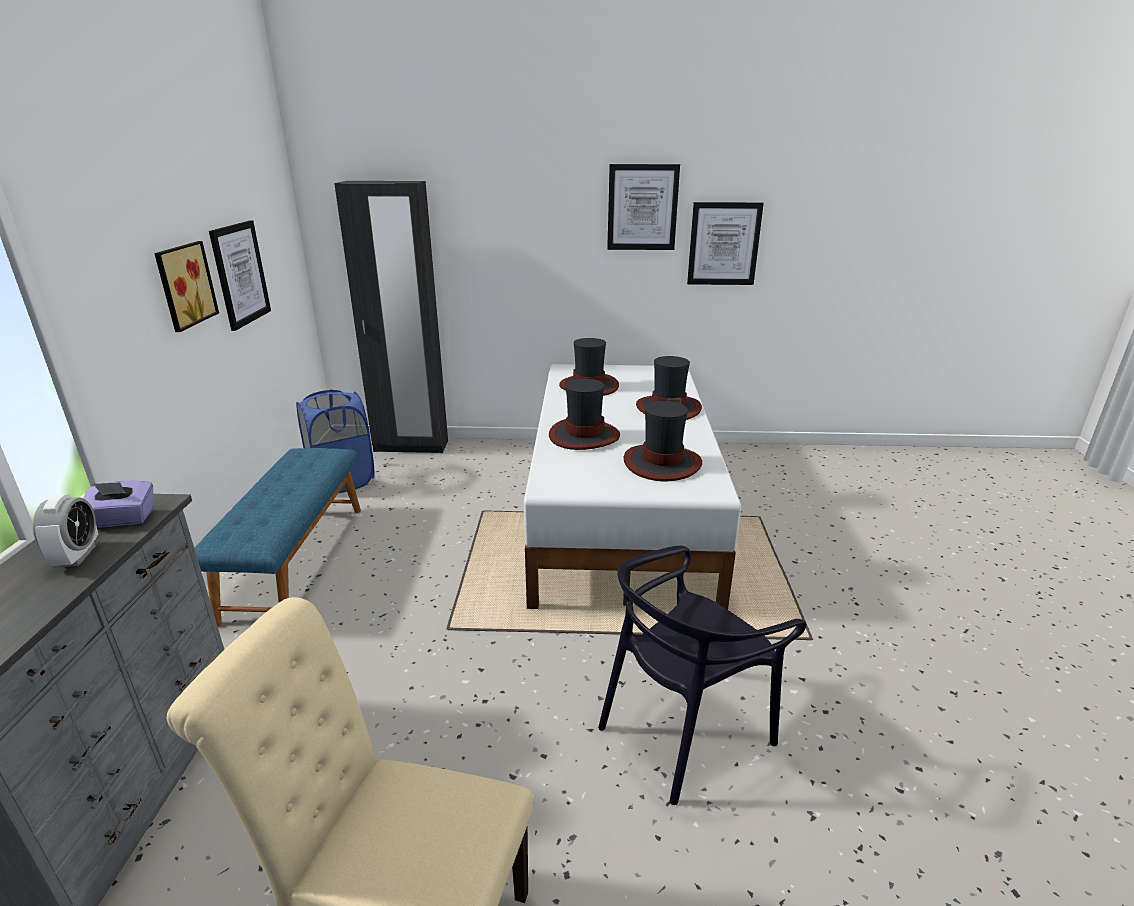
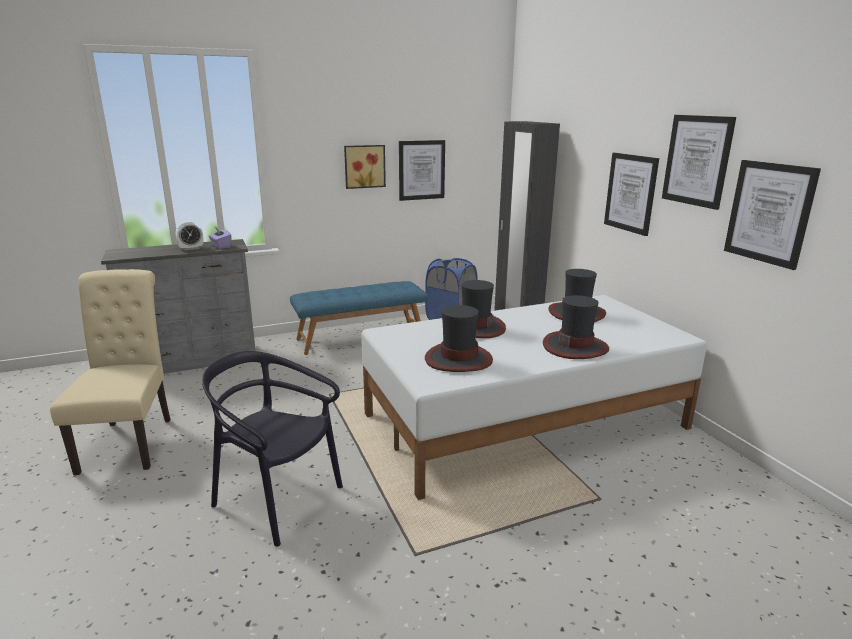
camera: 65 degrees right, 5 degrees down
none -> picture [604,153,659,236]

